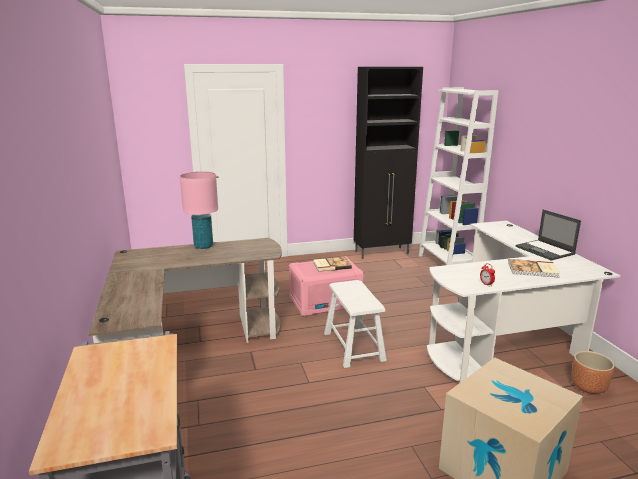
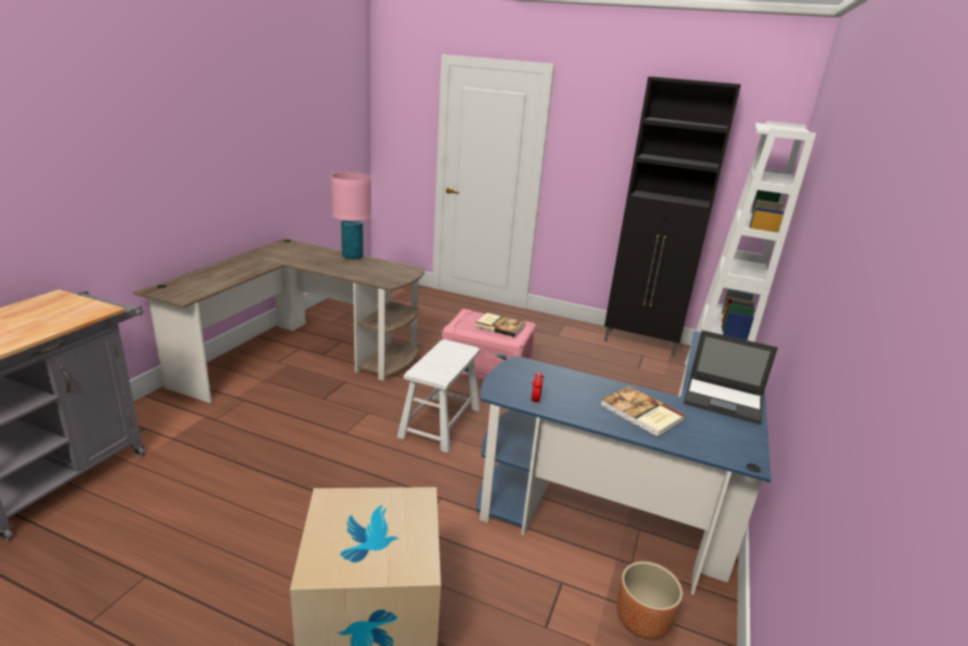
camera: 35 degrees right, 5 degrees up
white desk [427,221,621,383] -> blue desk [477,331,771,595]
laptop [516,210,581,261] -> laptop turned 75 degrees counterclockwise [683,330,778,425]

